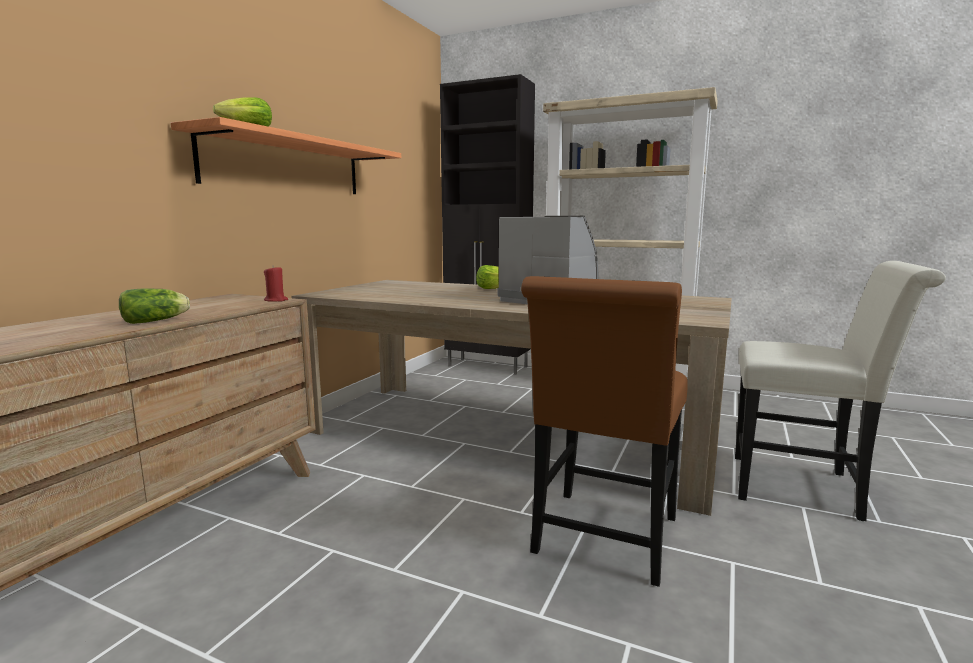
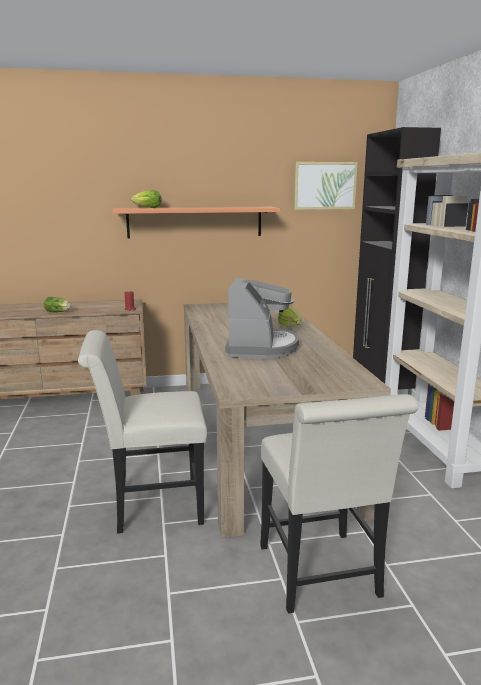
camera: 55 degrees right, 5 degrees up
brown chair [521,276,688,587] -> white chair [78,330,207,533]
none -> picture [294,162,358,210]

